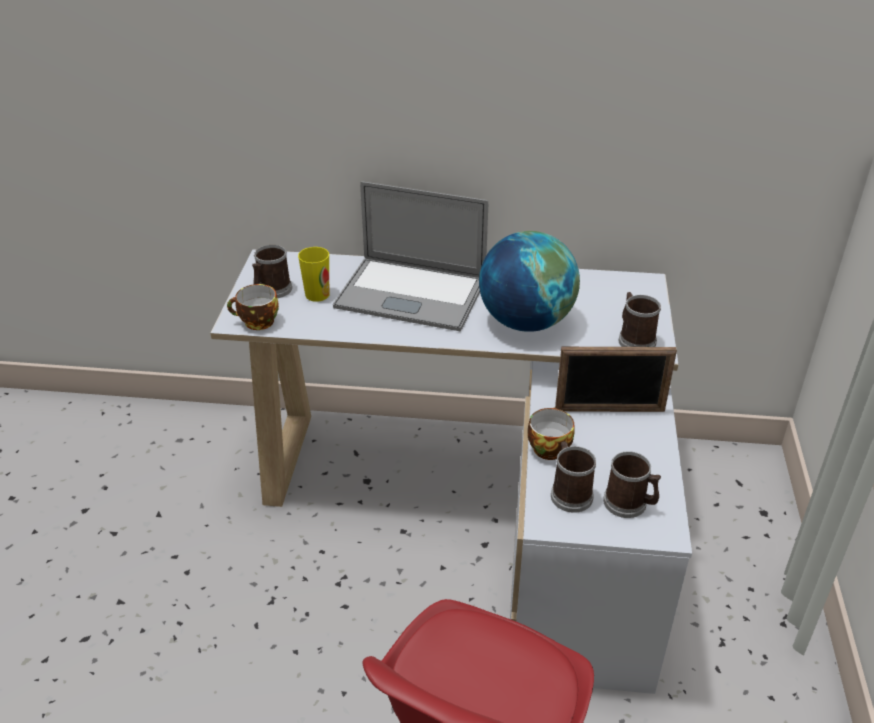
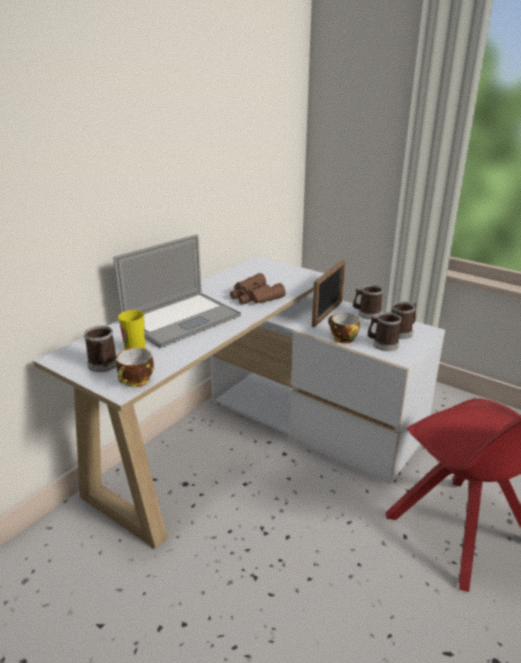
camera: 60 degrees left, 10 degrees down
globe [479,231,580,332] -> brown binoculars [230,273,286,304]
mug [619,292,661,347] -> mug moved to [353,285,383,320]

